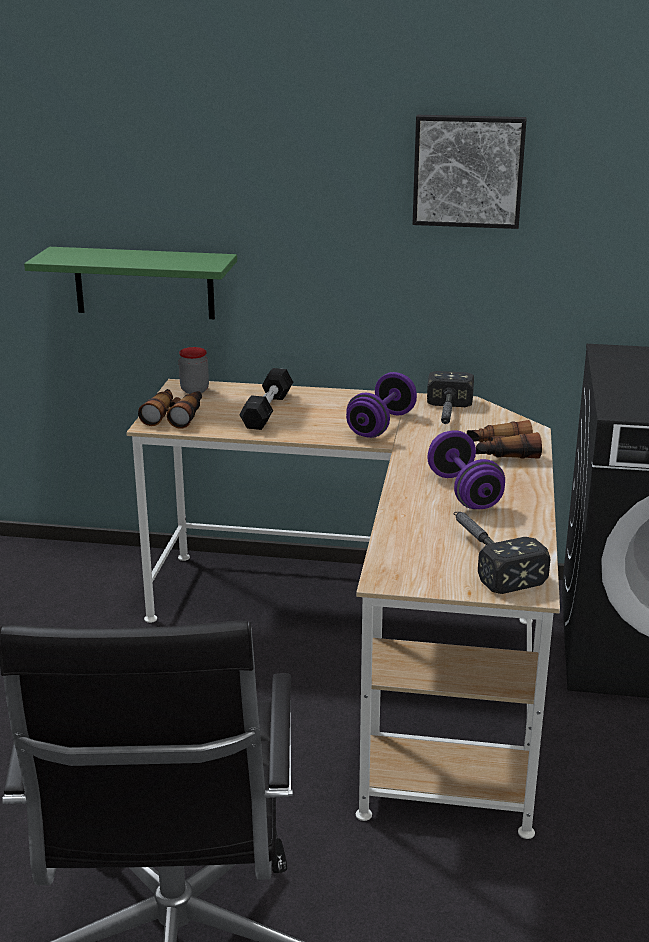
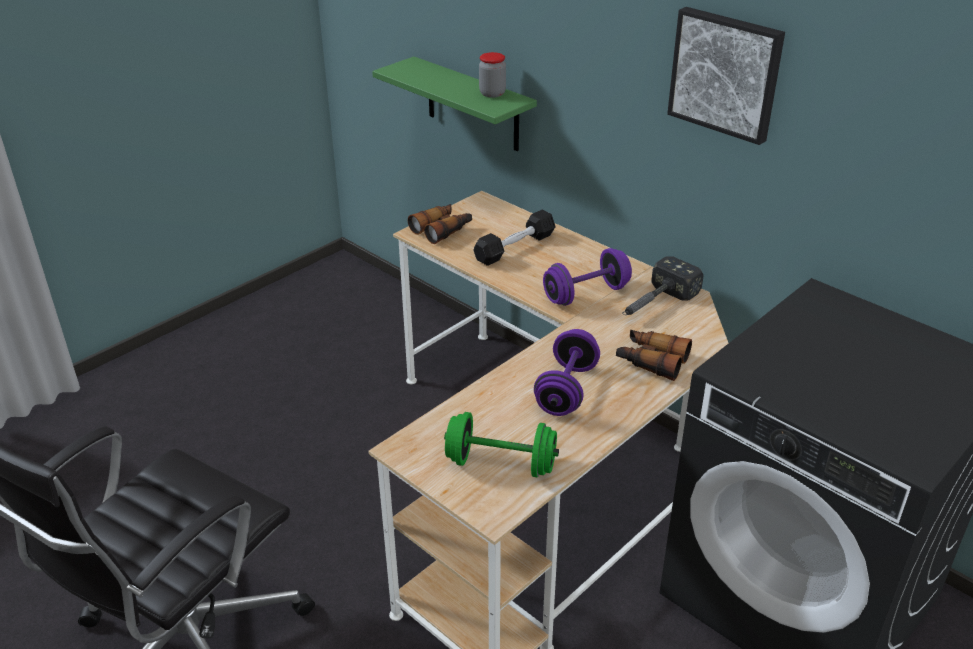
camera: 35 degrees right, 10 degrees up
jar [179,347,209,394] -> jar moved to [479,52,506,98]
hammer [454,512,550,594] -> green dumbbell [444,412,559,477]

